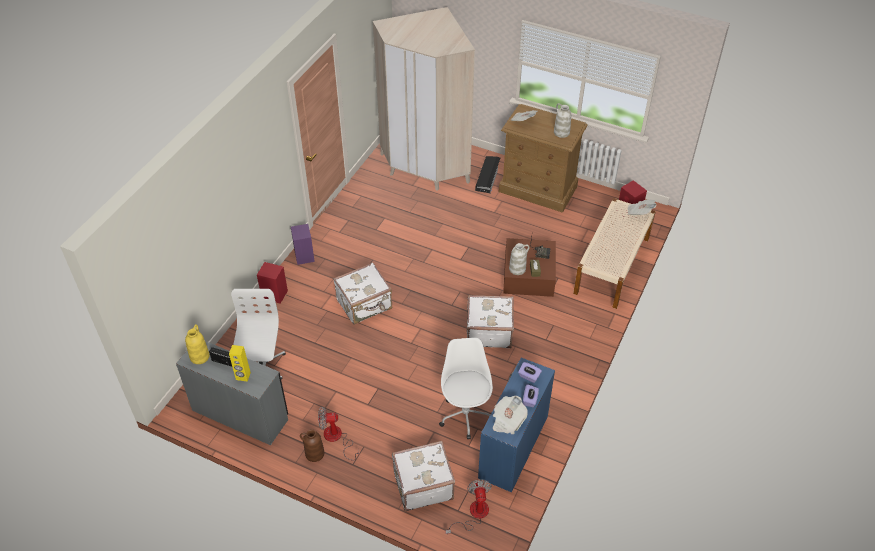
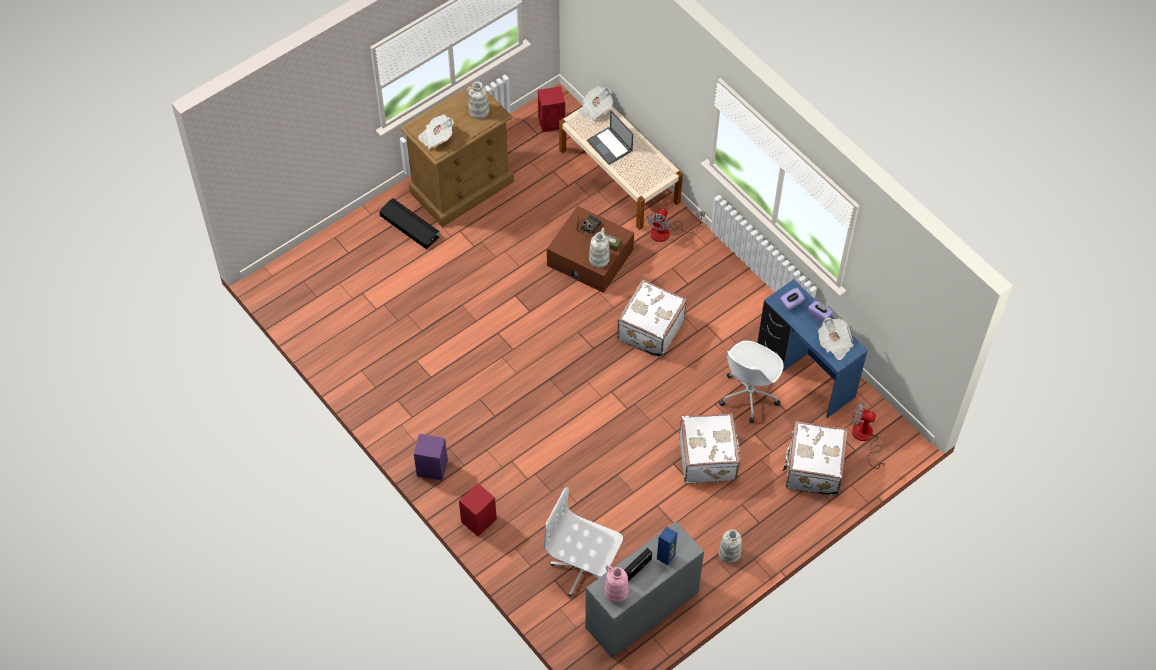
camera: 65 degrees left, 10 degrees up
yellow vase [185,324,210,364] -> pink vase [605,565,628,603]
yellow speaker [229,345,251,382] -> blue speaker [657,527,678,566]
brown vase [300,429,324,462] -> white vase [719,529,742,563]
fan [318,407,359,461] -> fan moved to [647,208,705,242]
white suitcase [333,262,392,324] -> white suitcase moved to [679,413,741,484]
beige wardrobe [373,7,475,191] -> none
white office chair [439,338,493,439] -> white office chair turned 75 degrees counterclockwise [719,341,784,423]
none -> laptop [587,110,633,165]

